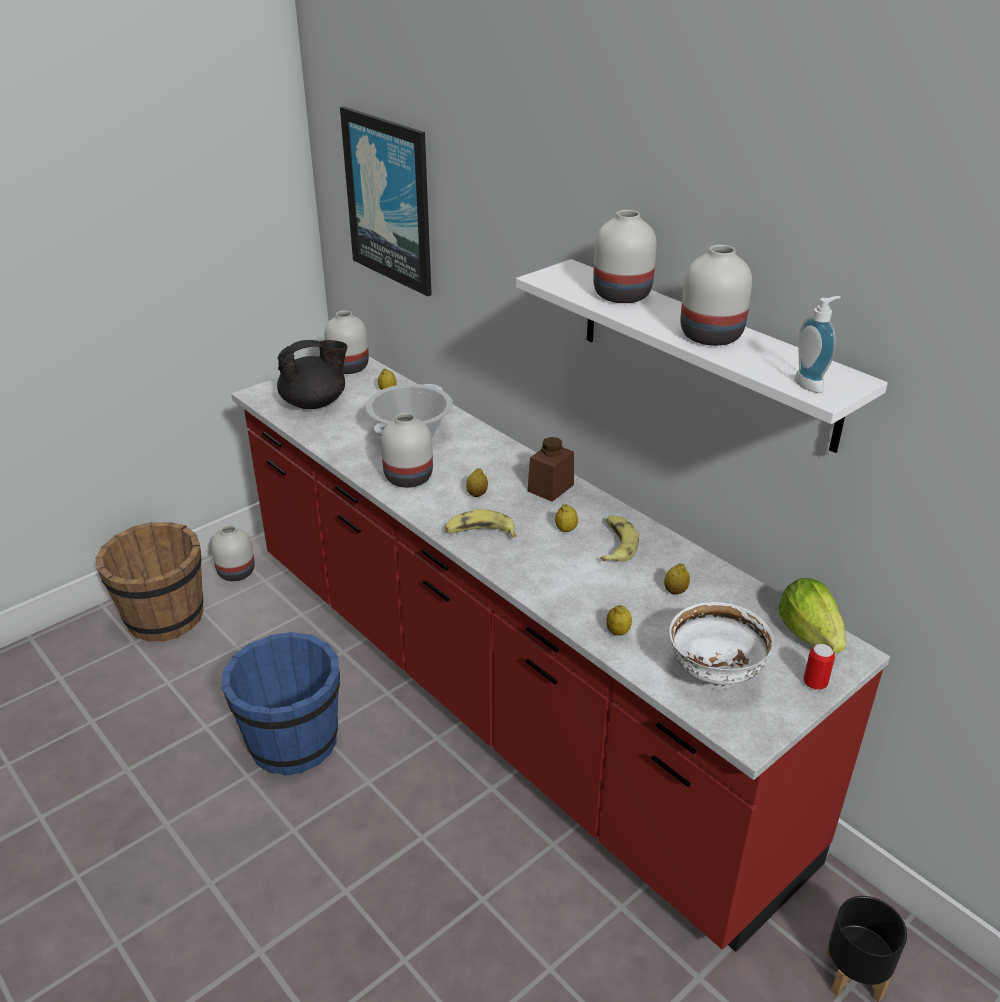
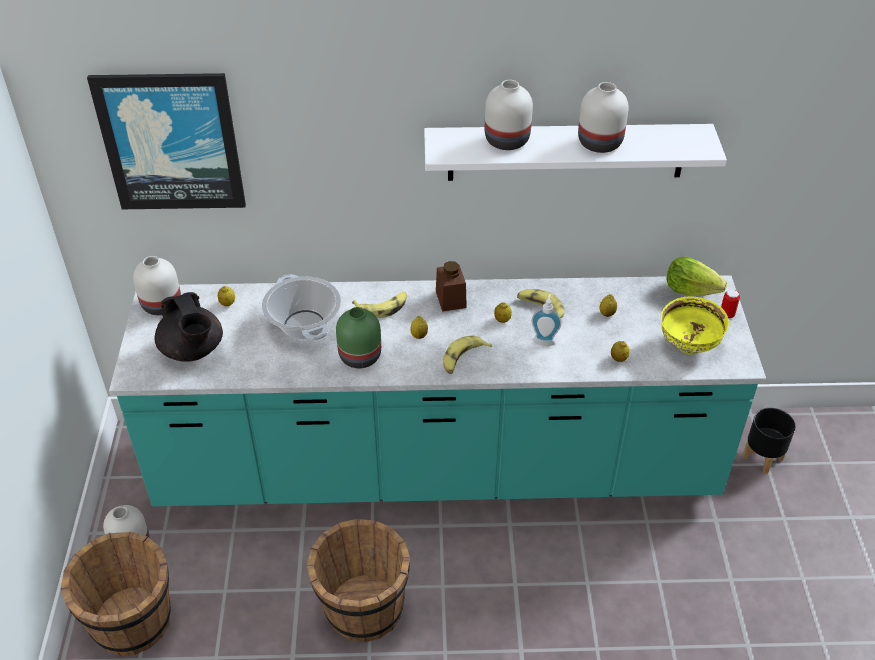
camera: 50 degrees left, 10 degrees up
blue bucket [222,632,340,776] -> brown bucket [307,519,410,642]
red counter [231,356,890,952] -> turquoise counter [109,275,766,506]
black teapot [277,340,348,409] -> black teapot turned 135 degrees clockwise [155,292,223,362]
white vase [381,413,433,488] -> green vase [336,307,381,368]
white bowl [669,602,774,689] -> yellow bowl [661,296,729,354]
soap dispenser [794,296,841,393] -> soap dispenser moved to [531,294,562,346]
none -> banana [352,292,407,318]

